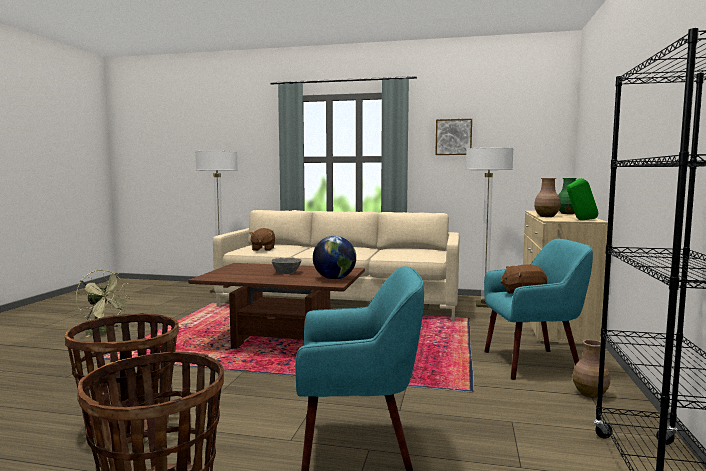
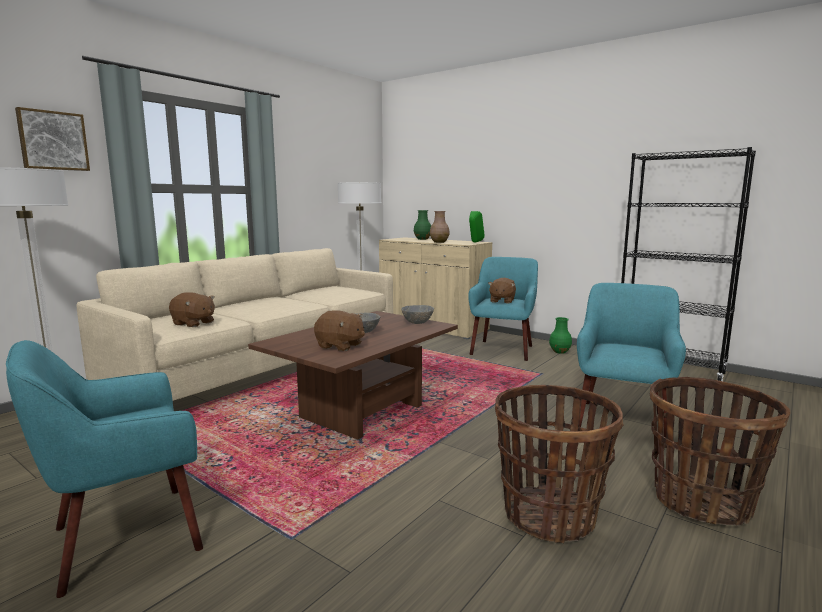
camera: 65 degrees left, 5 degrees up
green fan [76,270,131,337] -> turquoise armchair [6,340,203,598]
globe [313,236,356,279] -> grey bowl [401,305,434,324]
picture [435,119,472,155] -> picture moved to [15,107,90,171]
brown vase [572,340,610,398] -> green vase [549,317,572,354]
none -> brown plush toy [314,310,365,351]

